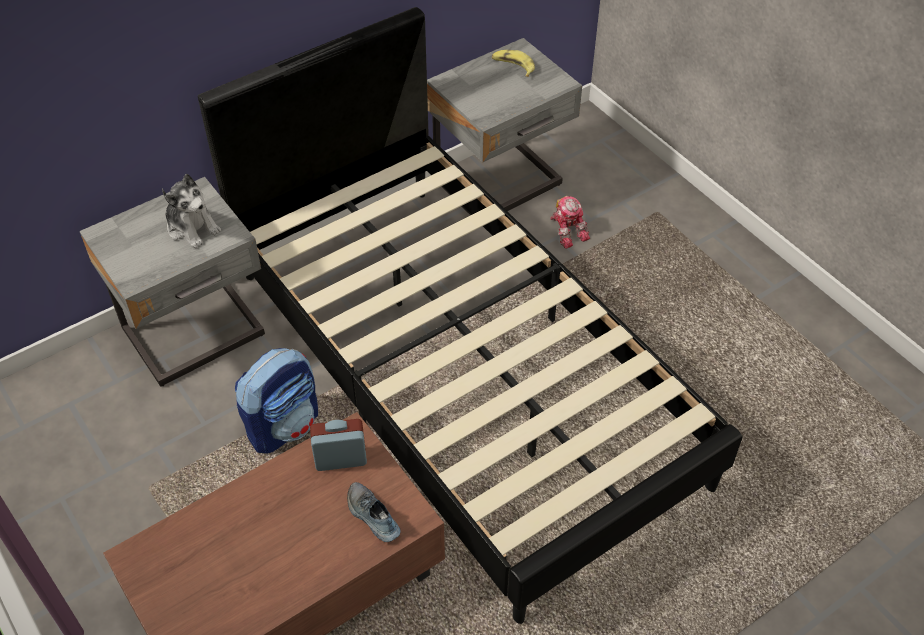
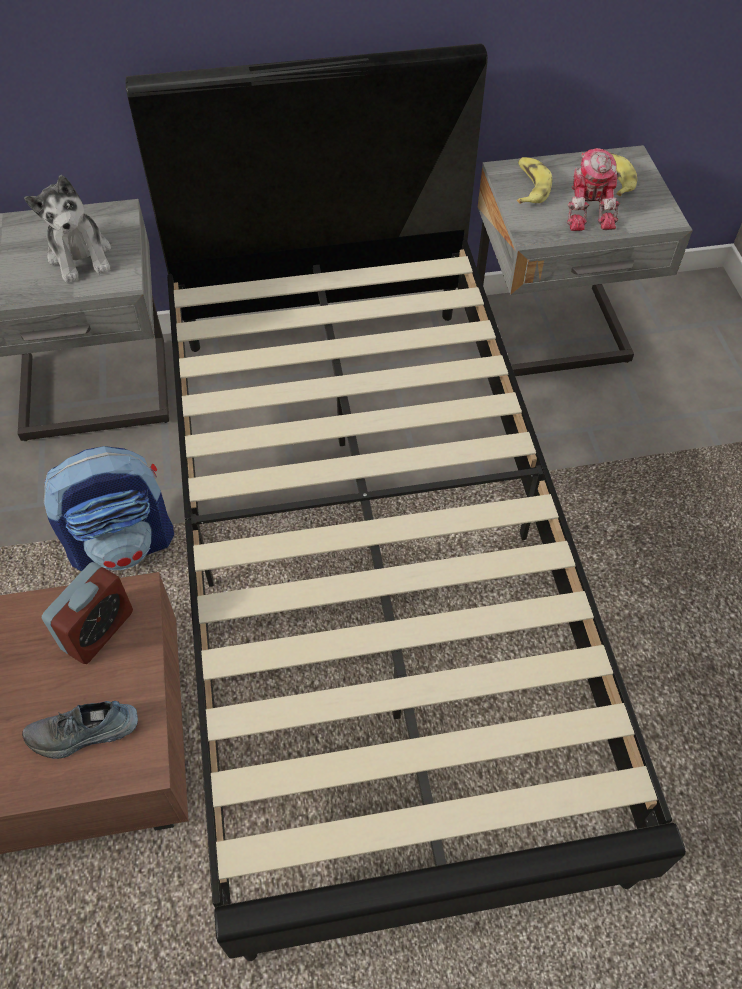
camera: 25 degrees right, 5 degrees up
alarm clock [310,419,367,471] -> alarm clock turned 105 degrees clockwise [42,562,133,664]
shoe [347,482,400,542] -> shoe turned 90 degrees counterclockwise [22,701,138,759]
toy robot [550,195,590,249] -> toy robot moved to [567,148,620,231]
none -> banana [517,157,552,204]

